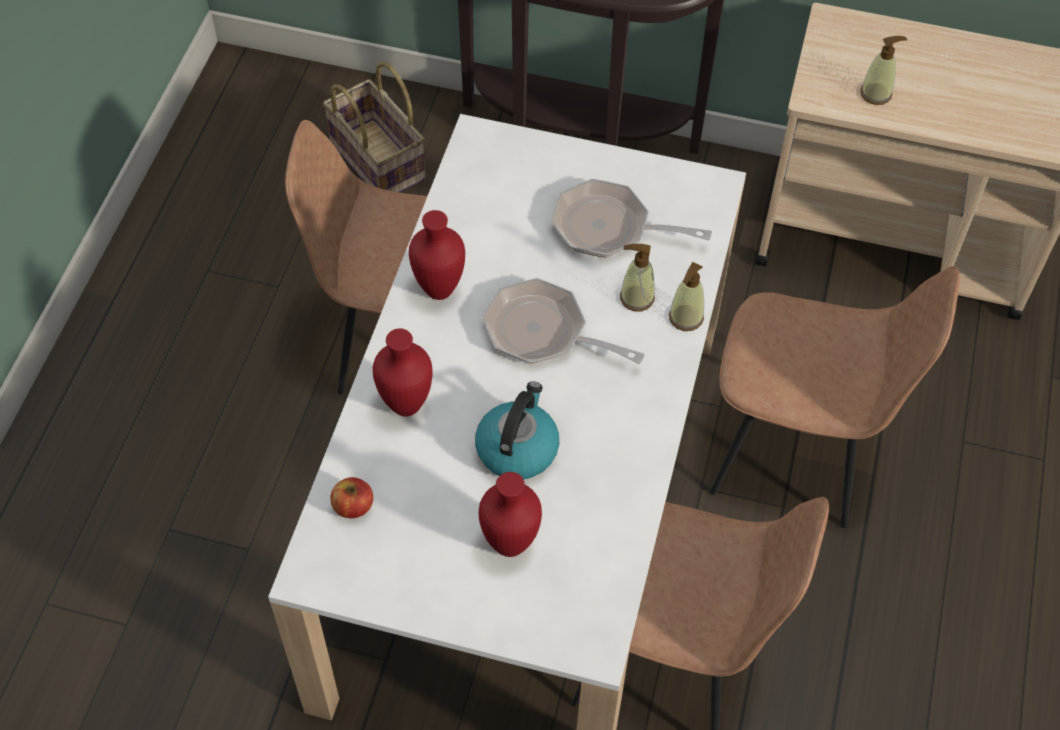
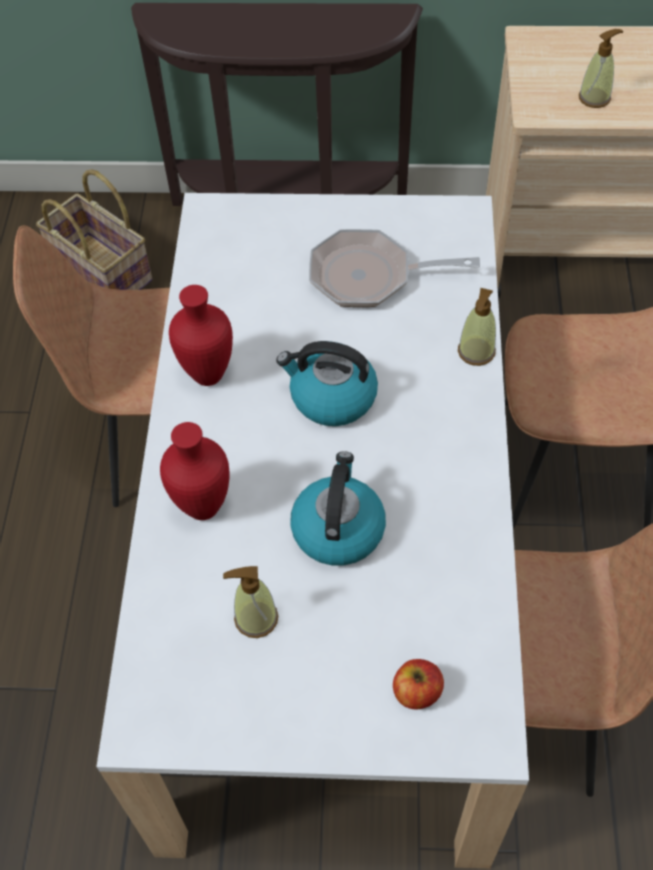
camera: 10 degrees left, 0 degrees up
apple [330,477,373,518] -> apple moved to [393,659,444,710]
red vase [479,472,542,557] -> none
frying pan [482,278,645,364] -> kettle [276,341,378,426]
soap dispenser [620,244,655,312] -> soap dispenser moved to [223,566,278,638]

